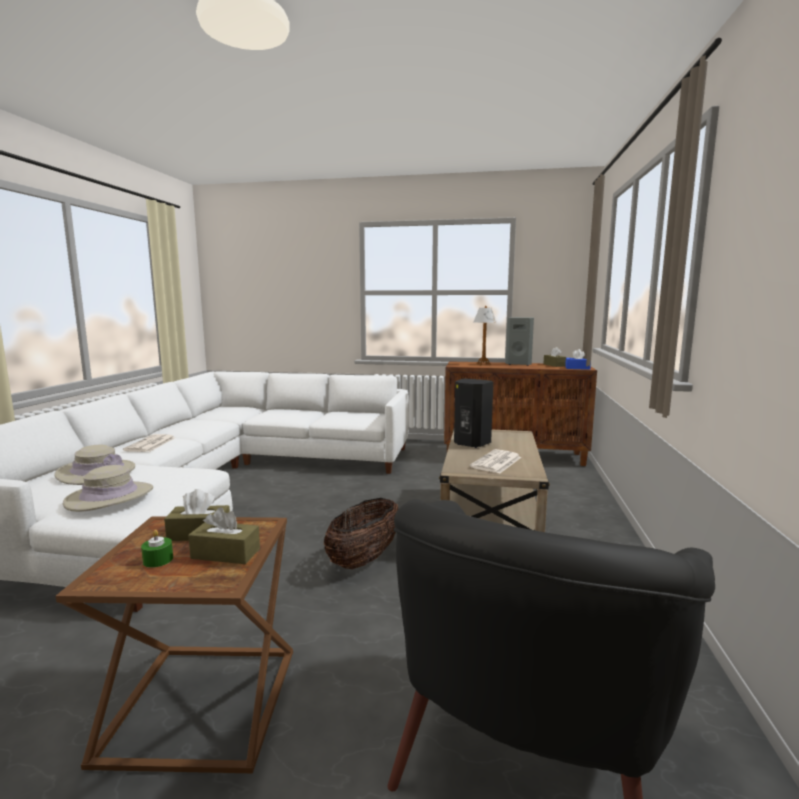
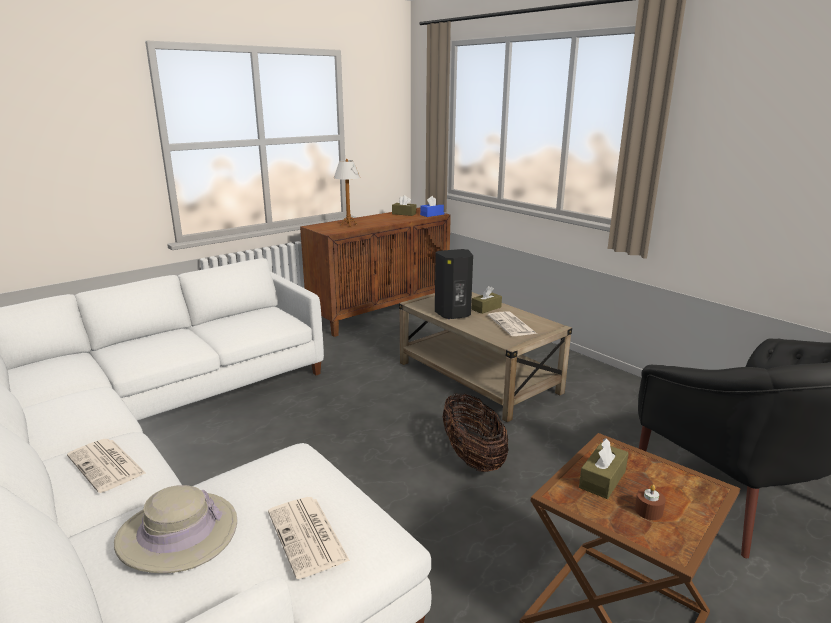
camera: 50 degrees left, 10 degrees up
beige hat [63,465,153,512] -> newspaper [268,497,350,579]
green candle [141,530,173,568] -> brown candle [635,485,666,520]
brown tissue box [188,507,260,564] -> brown tissue box moved to [471,286,502,314]
grey speaker [506,317,534,366] -> none

